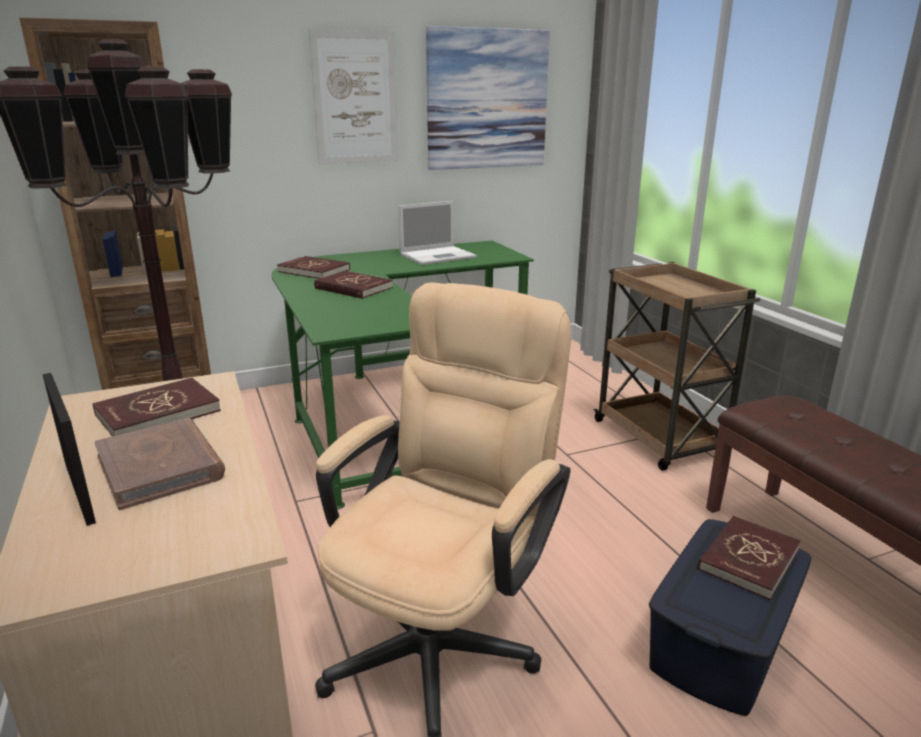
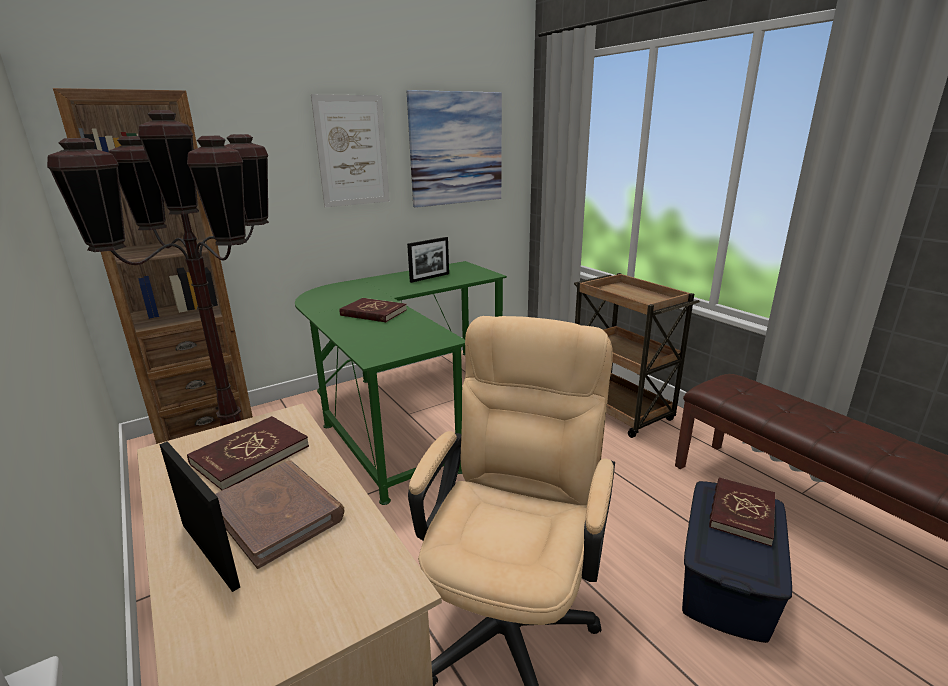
camera: 10 degrees left, 0 degrees up
red book [277,256,350,279] -> none
laptop [398,201,477,265] -> picture frame [407,237,449,283]

